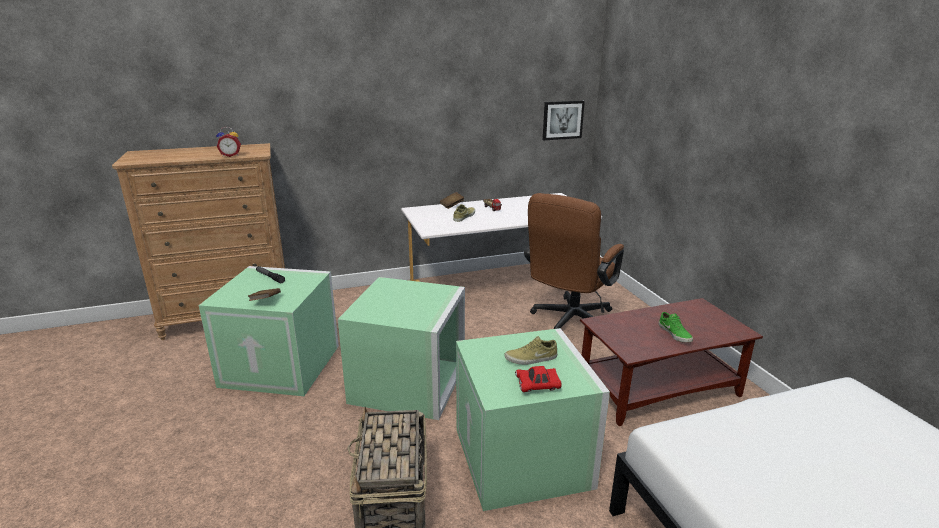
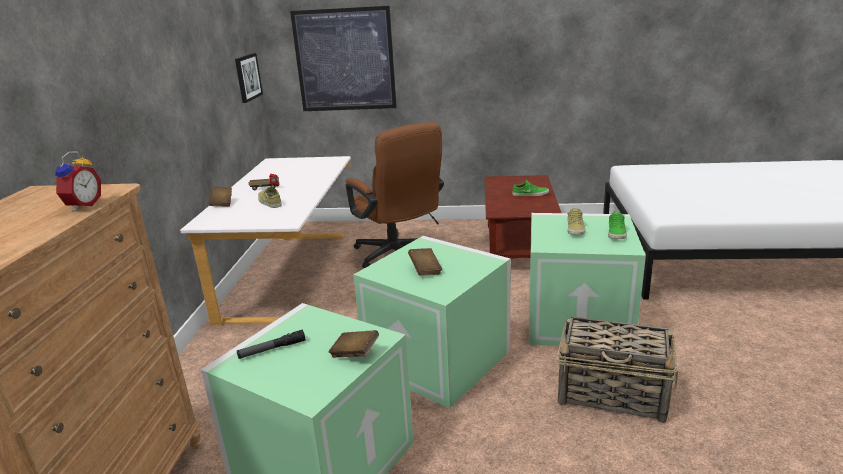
camera: 65 degrees left, 0 degrees up
red toy car [515,366,562,392] -> green shoe [608,211,627,239]
none -> picture [290,6,397,111]
none -> brown book [408,248,442,276]

